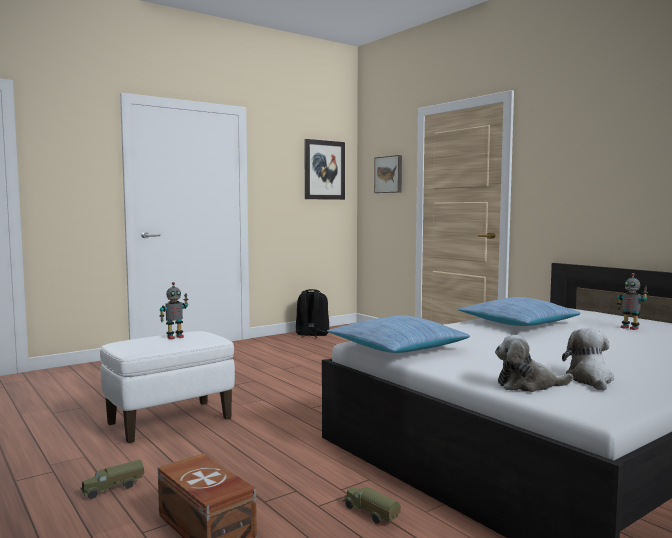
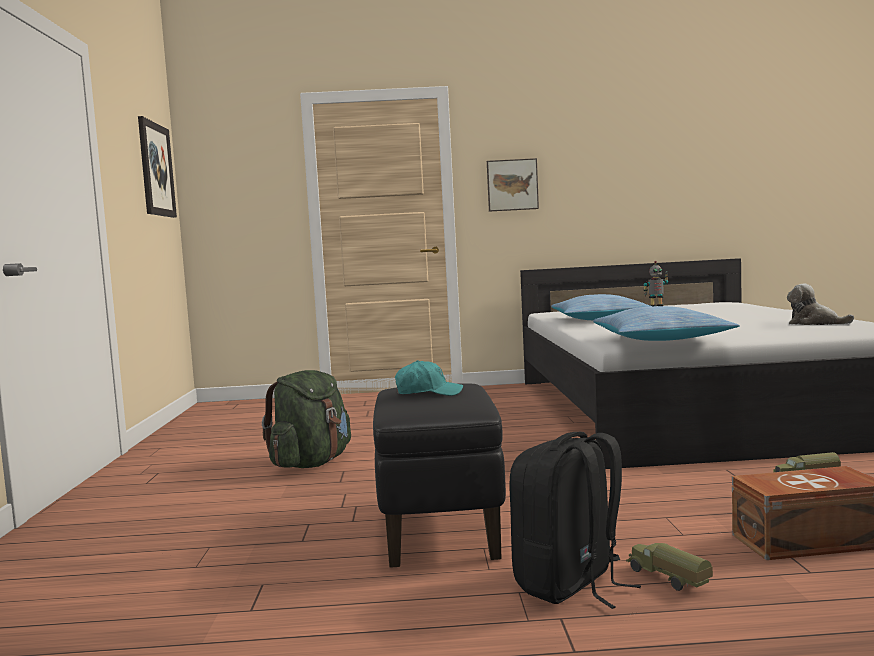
camera: 55 degrees left, 0 degrees up
toy truck [81,459,144,499] -> toy truck turned 150 degrees clockwise [626,543,713,591]
white ottoman [100,331,235,443] -> black ottoman [373,383,506,568]
toy robot [159,282,188,339] -> turquoise cap [395,360,463,396]
black backpack [296,289,329,338] -> black backpack moved to [510,432,641,609]
picture [374,155,402,193] -> picture moved to [487,158,539,212]
plush toy [495,335,573,392] -> none
none -> green backpack [262,370,351,468]

